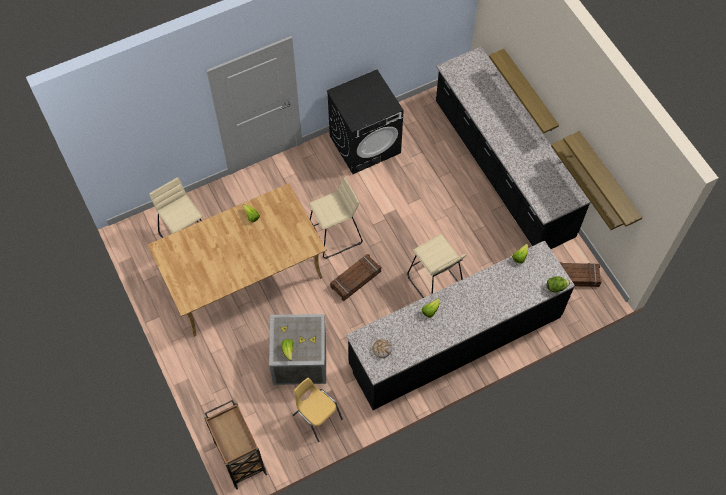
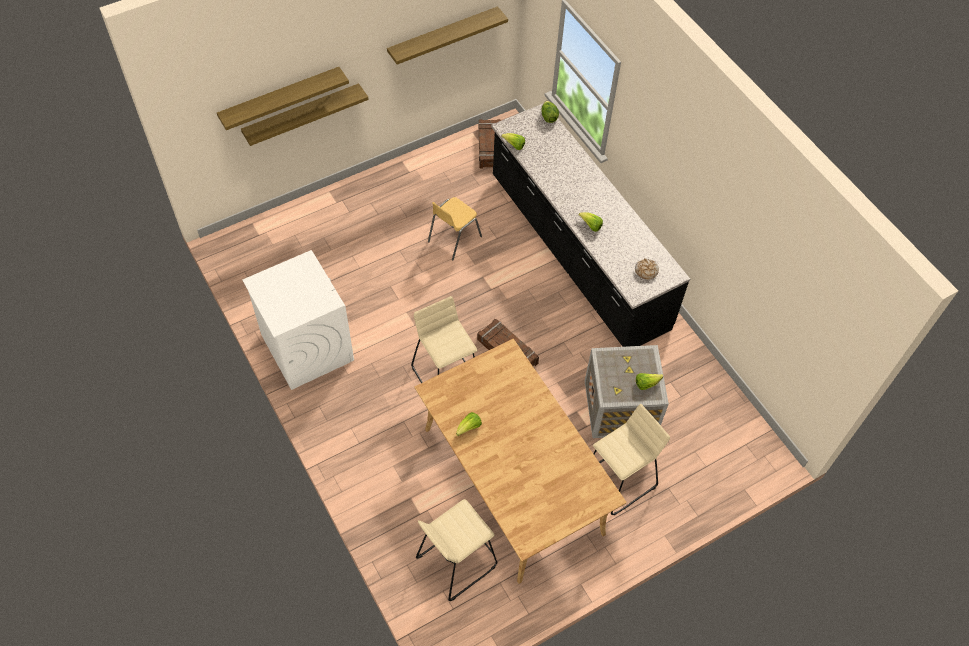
camera: 95 degrees left, 5 degrees down
brown cart [204,400,267,490] -> none
yellow chair [293,378,343,442] -> yellow chair moved to [428,197,482,260]
black washing machine [327,70,404,174] -> white washing machine [242,250,354,390]
beige stool [407,234,466,298] -> beige stool moved to [593,404,670,515]
black counter [436,47,591,249] -> none
shelf [551,139,624,230] -> shelf moved to [217,67,349,130]

